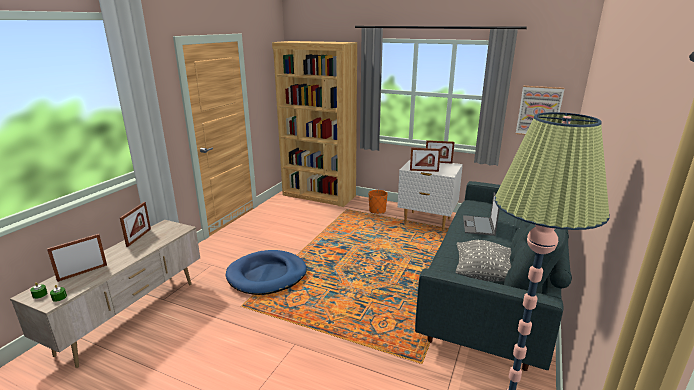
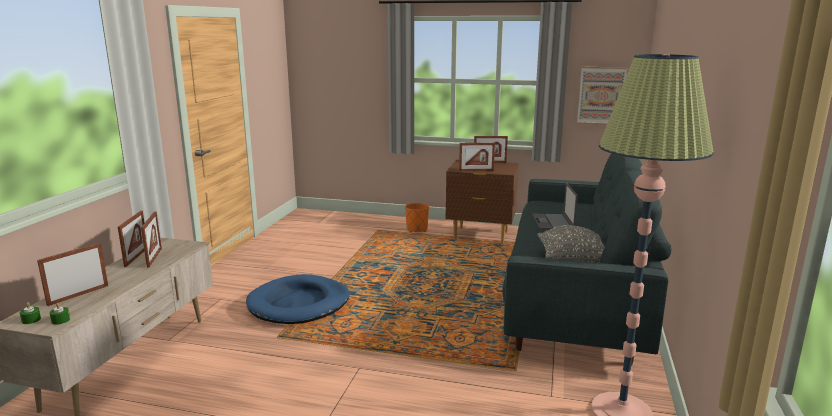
camera: 10 degrees left, 5 degrees down
brown bookcase [272,41,357,207] -> none
white nightstand [398,160,463,230] -> brown nightstand [446,160,519,244]
none -> picture frame [141,211,162,268]

